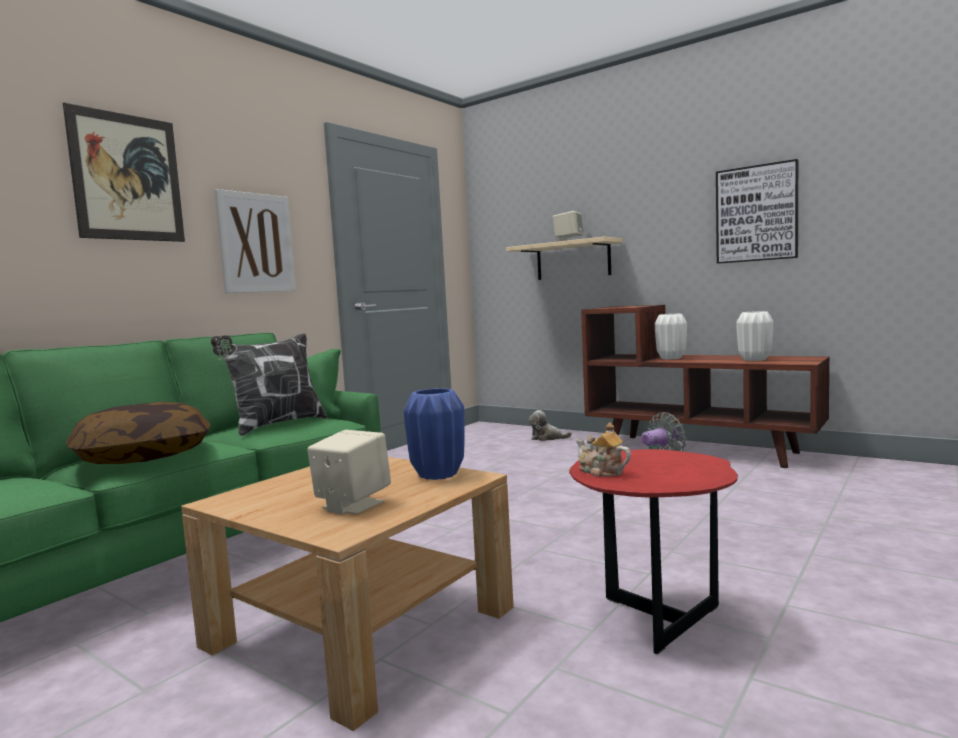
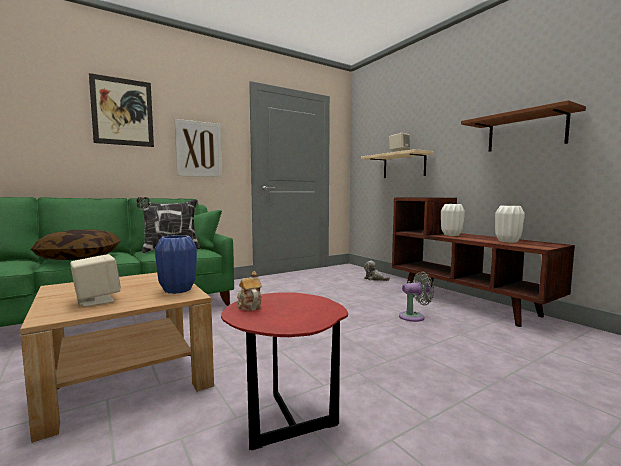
camera: 20 degrees right, 0 degrees up
picture [716,159,798,264] -> brown shelf [461,100,586,152]

